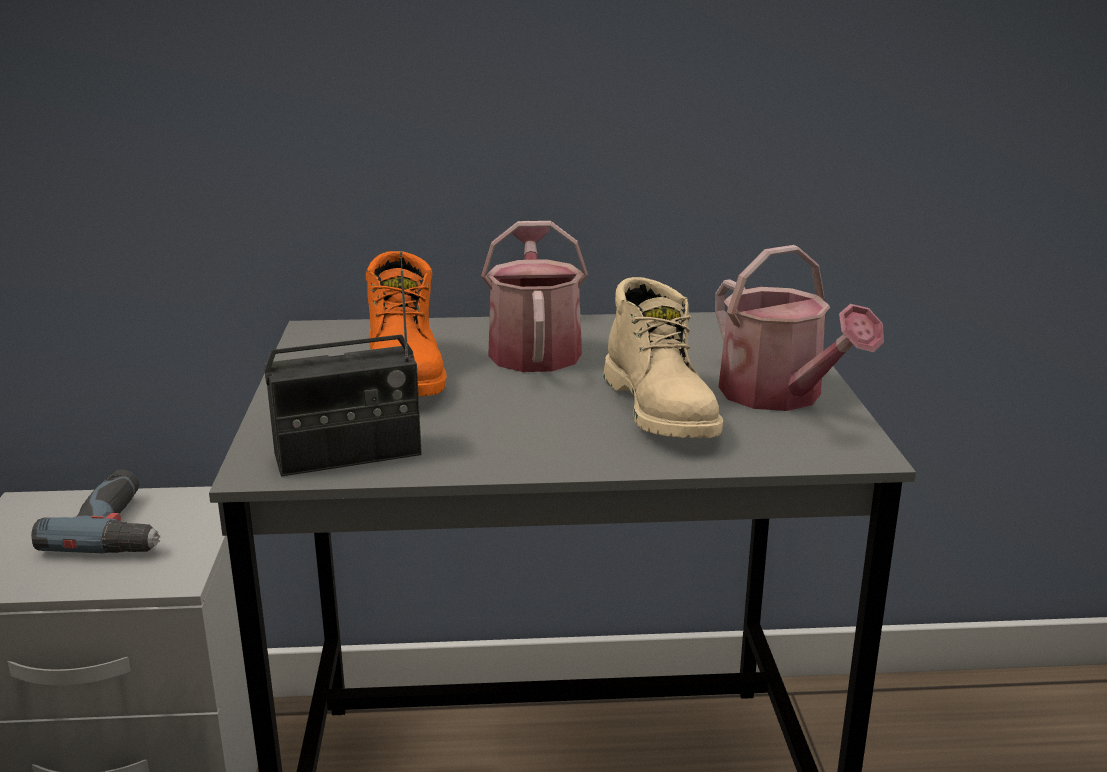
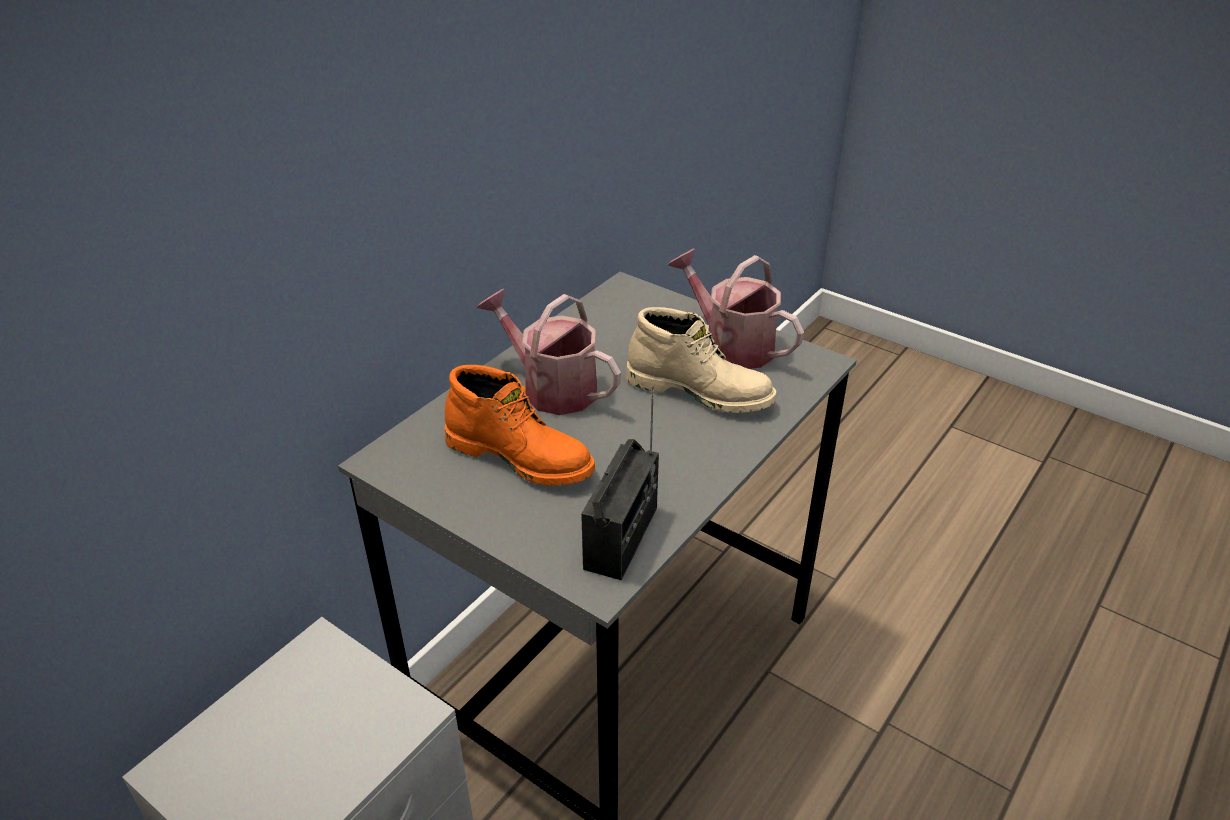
camera: 50 degrees left, 15 degrees up
power drill [31,470,160,553] -> none
watering can [715,245,884,411] -> watering can turned 150 degrees counterclockwise [668,249,804,369]

